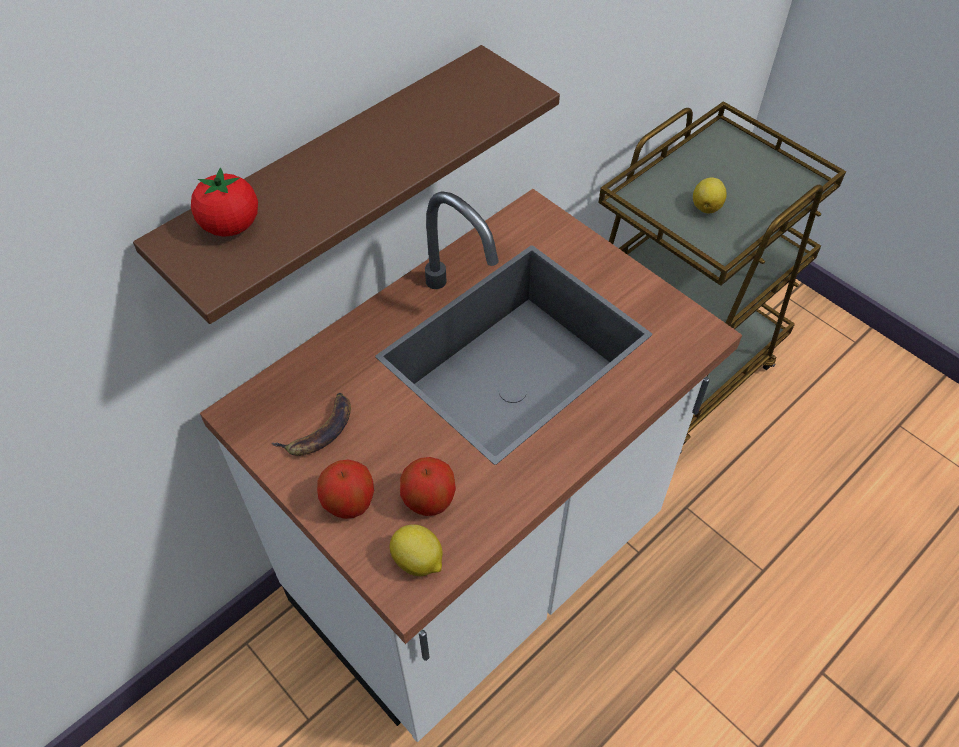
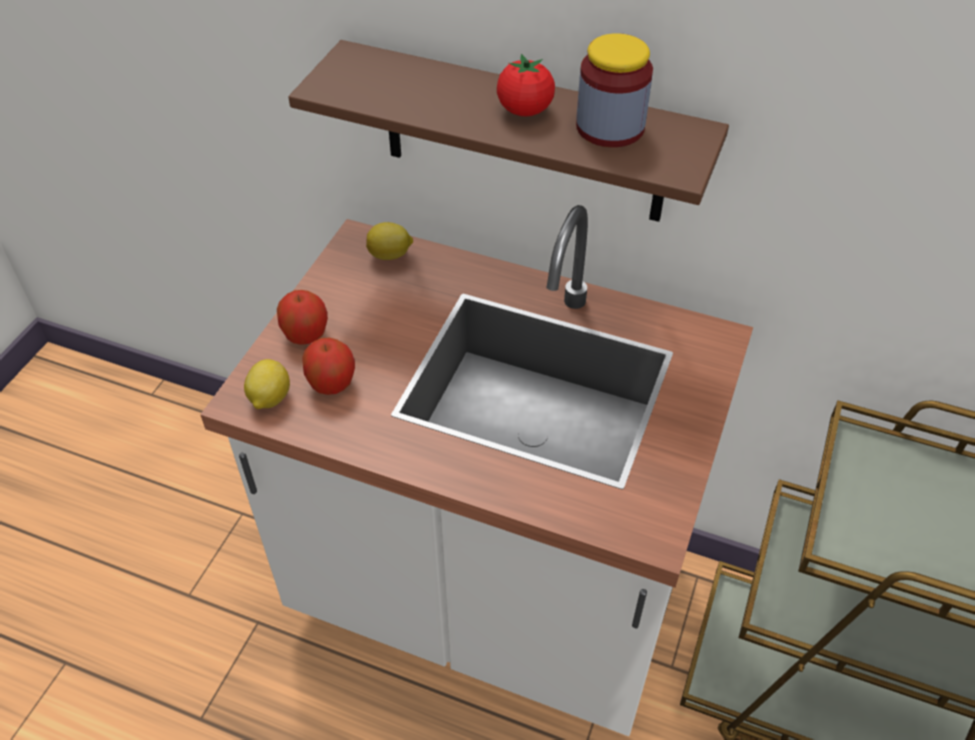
camera: 65 degrees right, 5 degrees down
tomato [191,167,258,236] -> tomato moved to [497,54,555,117]
banana [271,393,351,456] -> none
lemon [693,177,727,213] -> lemon moved to [366,222,413,260]
none -> jar [576,33,653,147]

